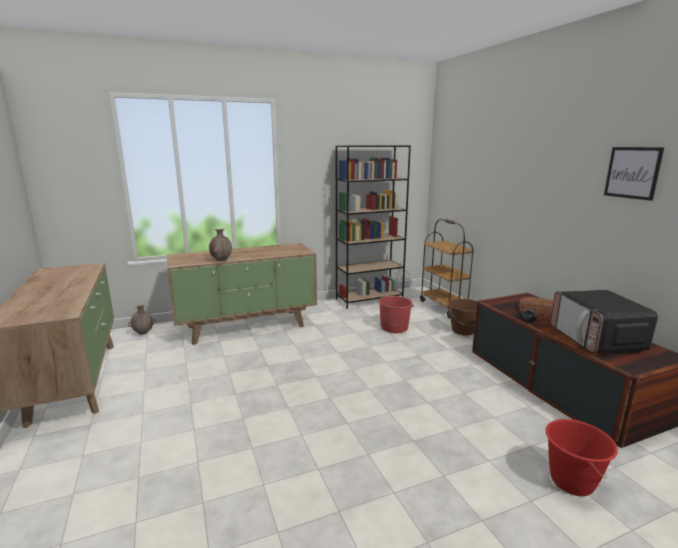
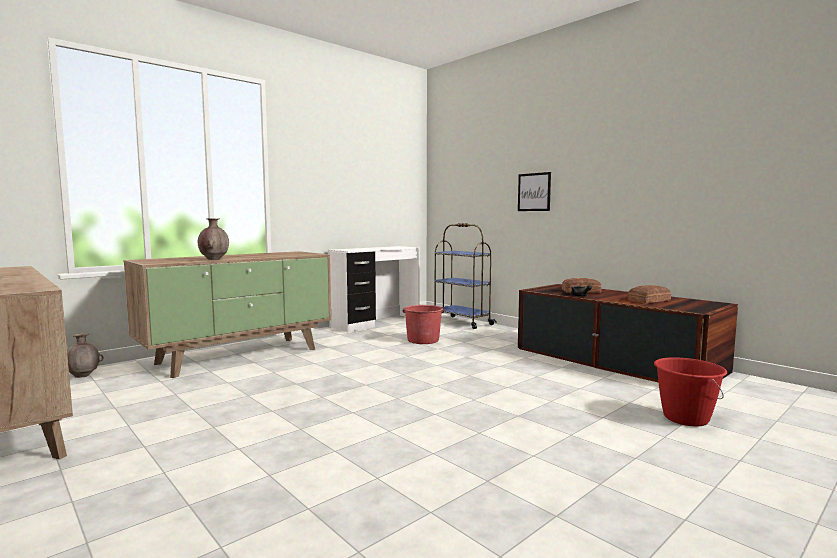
camera: 20 degrees left, 10 degrees down
beige bookcase [336,146,411,309] -> white desk [328,246,420,332]
brown cart [420,219,474,318] -> blue cart [434,223,497,329]
brown bucket [448,298,477,335] -> none
microwave [550,290,658,353] -> bread [627,285,671,303]
picture [604,147,664,201] -> picture moved to [518,172,551,211]

